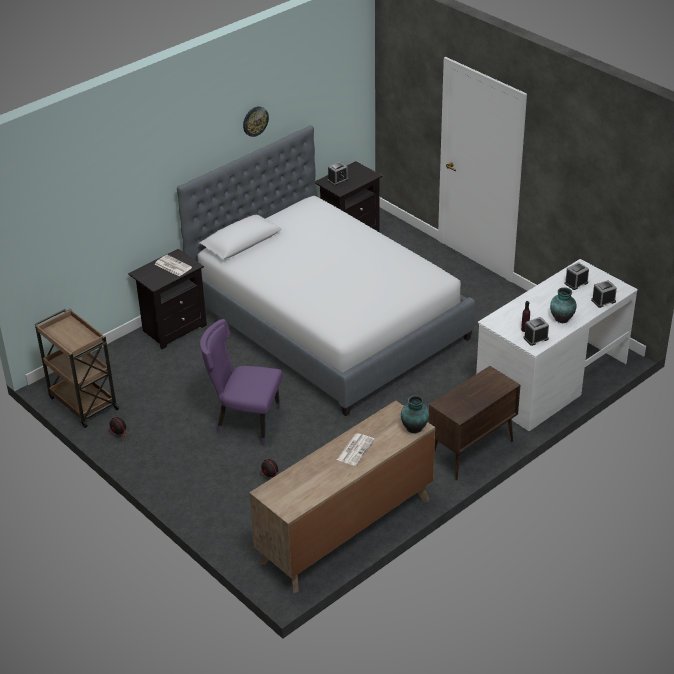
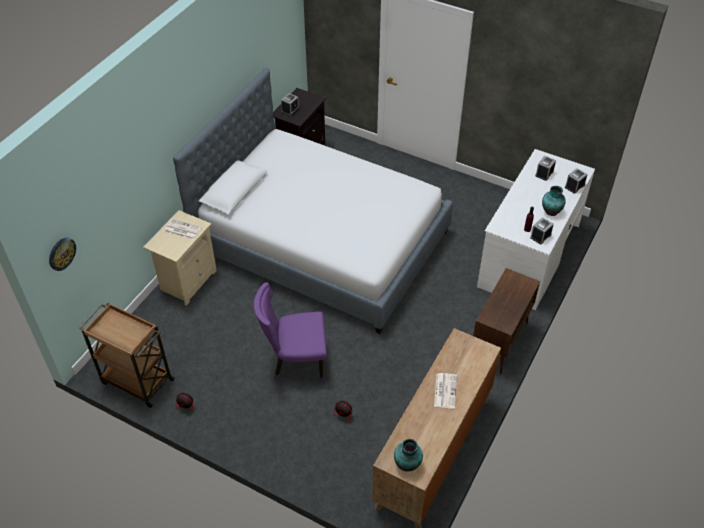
camera: 20 degrees left, 10 degrees up
black nightstand [128,249,207,350] -> beige nightstand [143,210,217,306]
wall clock [243,106,269,137] -> wall clock moved to [49,238,76,271]
vase [401,395,429,433] -> vase moved to [394,439,423,472]

